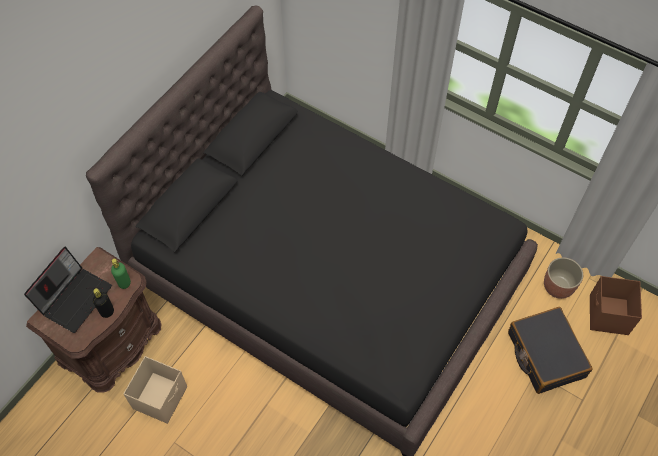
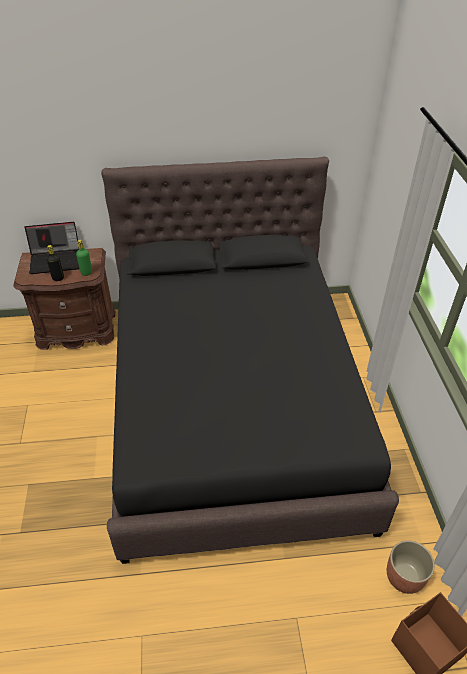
camera: 50 degrees right, 15 degrees down
beige storage box [123,356,187,424] -> none
black suitcase [508,307,592,394] -> none

